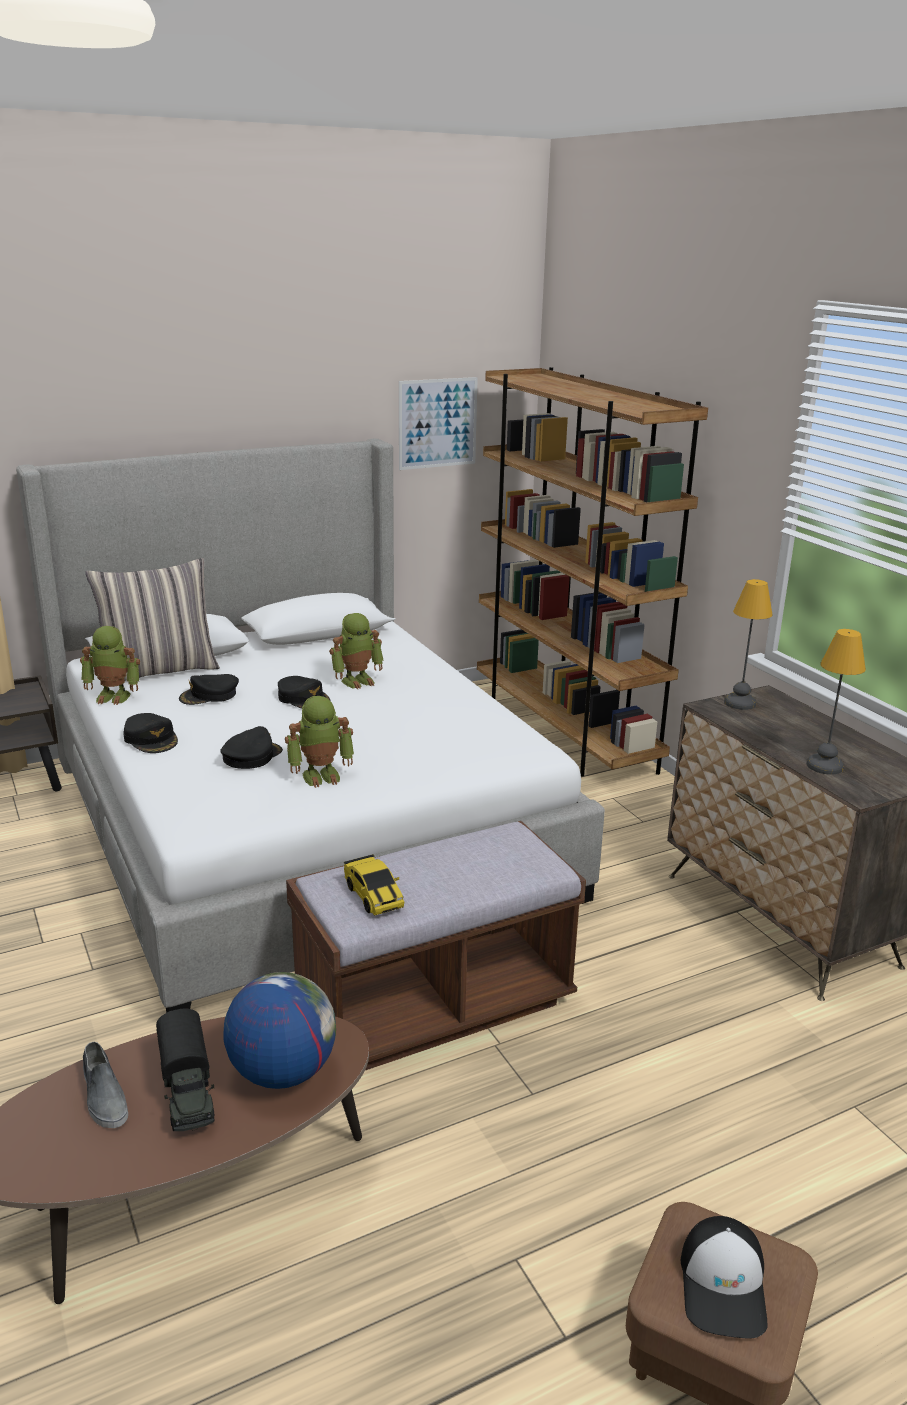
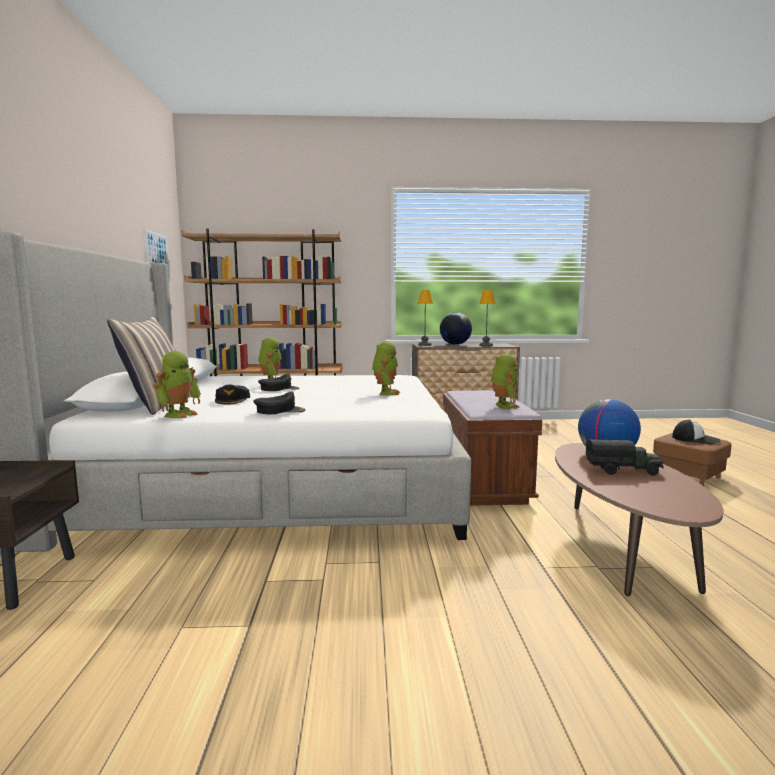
camera: 65 degrees left, 15 degrees down
grey shoe [83,1041,128,1128] -> none
black cap [220,726,283,769] -> none
toy car [344,854,405,916] -> toy robot [491,354,520,409]
none -> globe [440,312,472,345]

